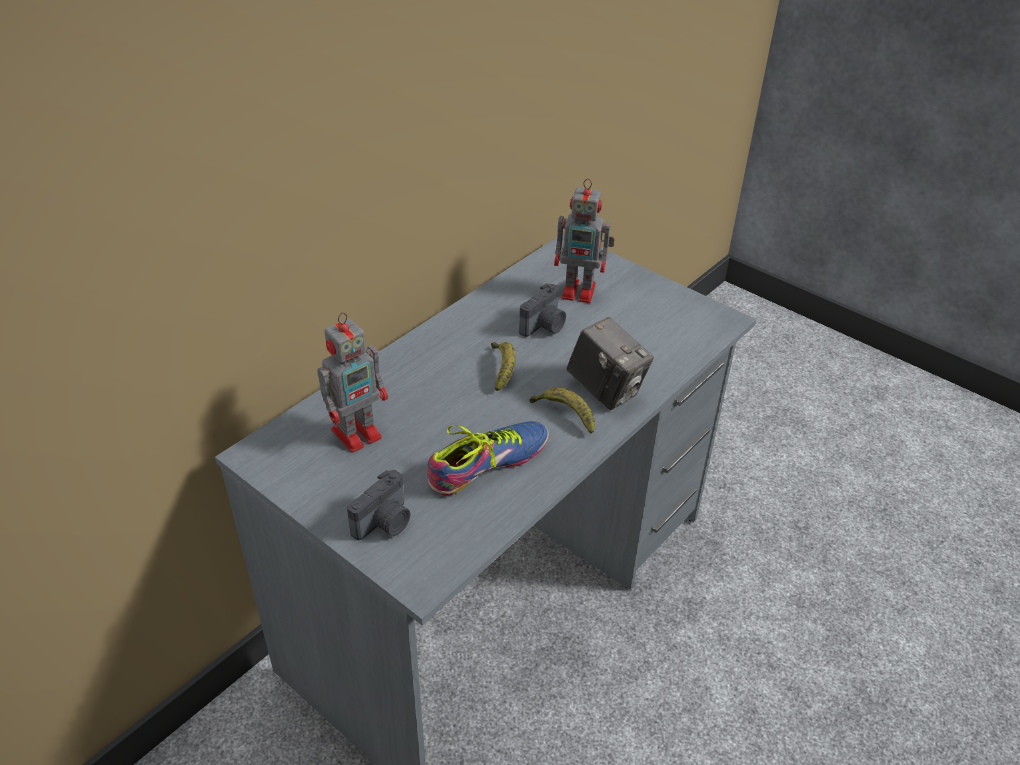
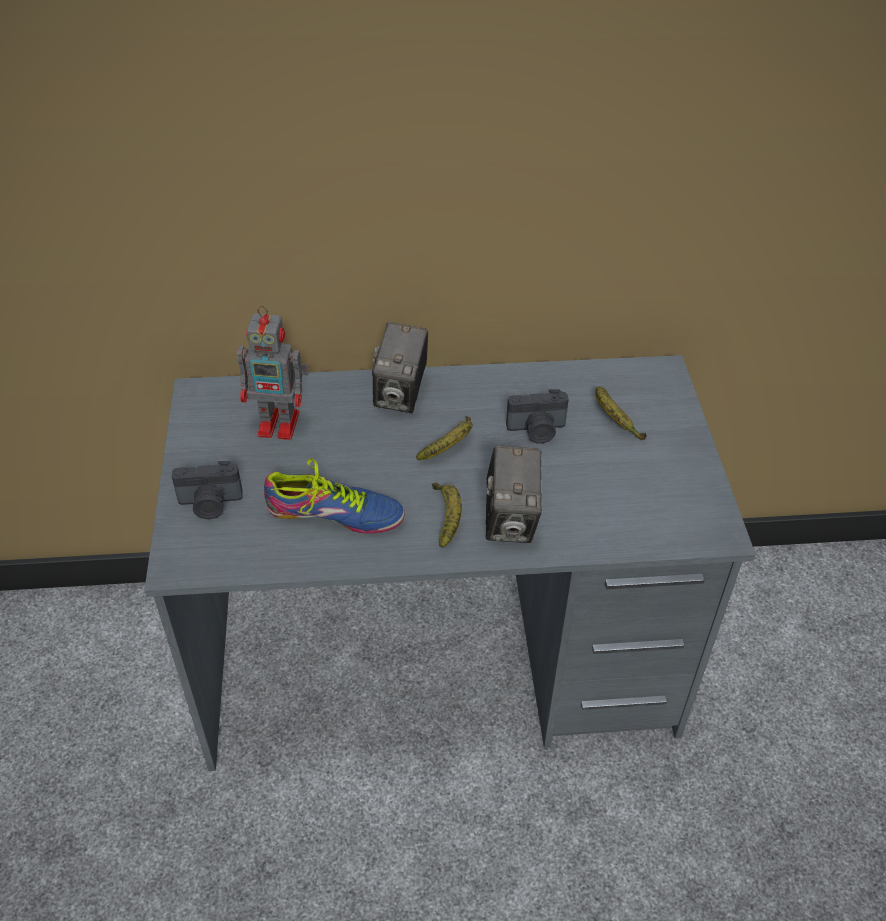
camera: 45 degrees right, 5 degrees up
toy robot [554,179,615,303] -> banana [595,386,646,440]
none -> camera [372,322,428,413]

